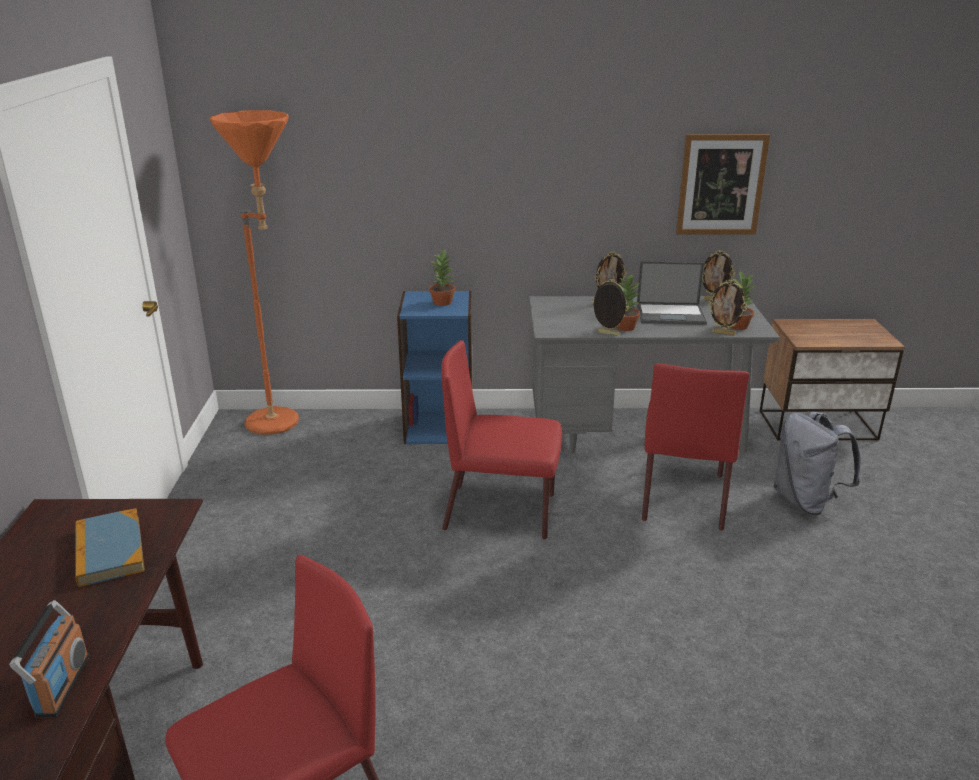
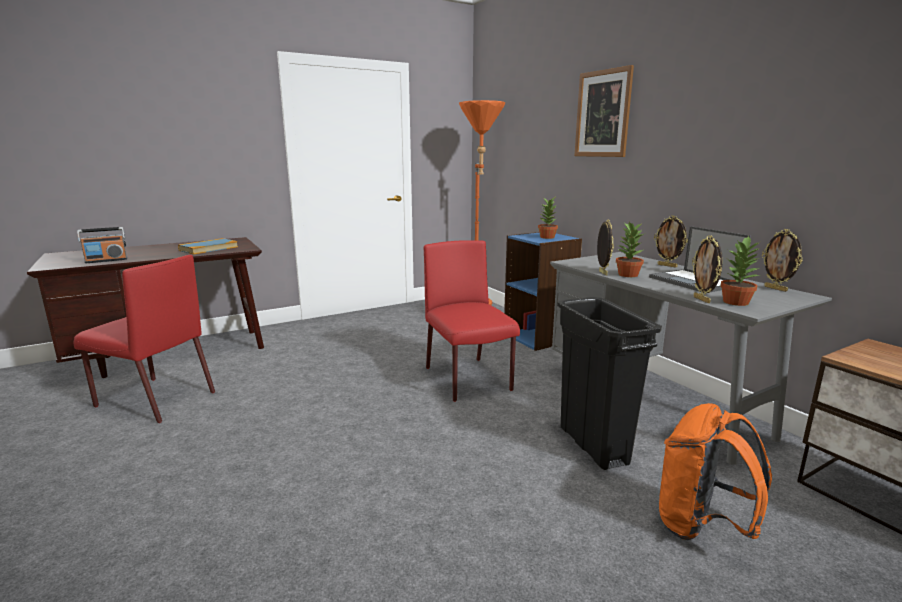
camera: 60 degrees right, 10 degrees down
red chair [642,363,749,531] -> black trash can [557,297,662,470]
picture [676,134,770,235] -> picture moved to [574,65,634,157]
grey backpack [774,411,860,515] -> orange backpack [659,403,772,540]

